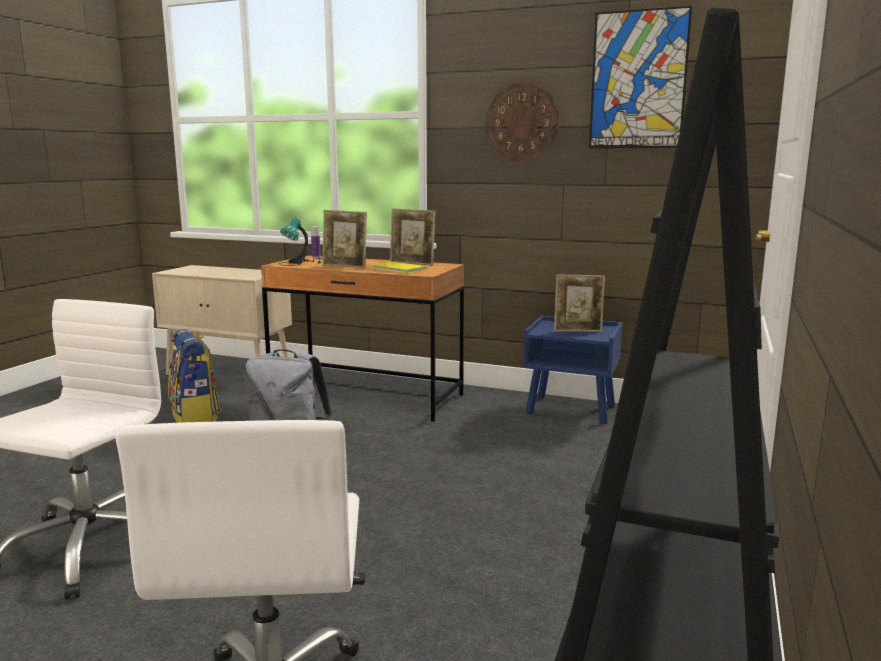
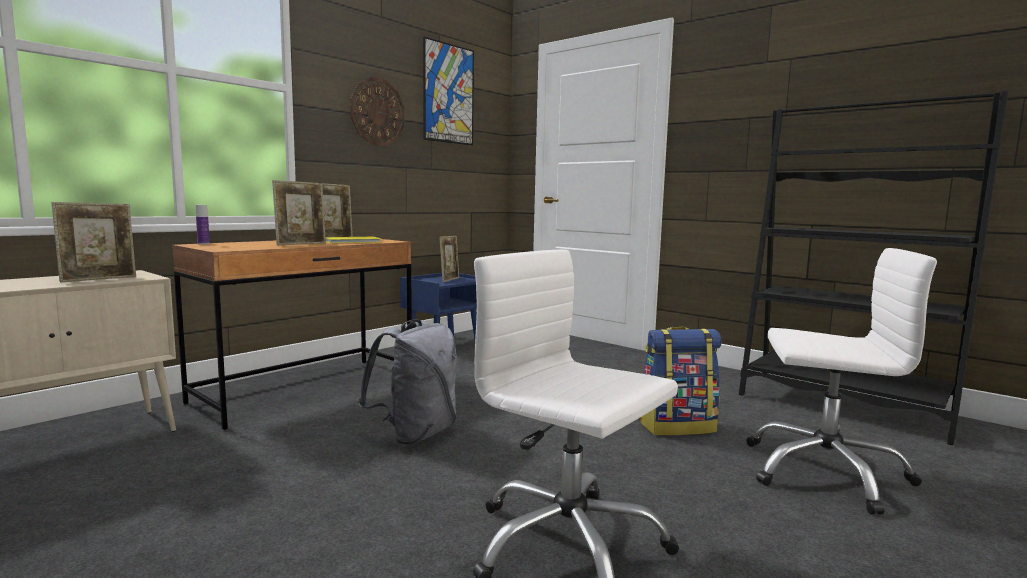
camera: 70 degrees left, 5 degrees down
backpack [168,329,221,423] -> backpack moved to [639,327,722,436]
table lamp [279,218,323,266] -> none
none -> picture frame [52,202,136,283]

